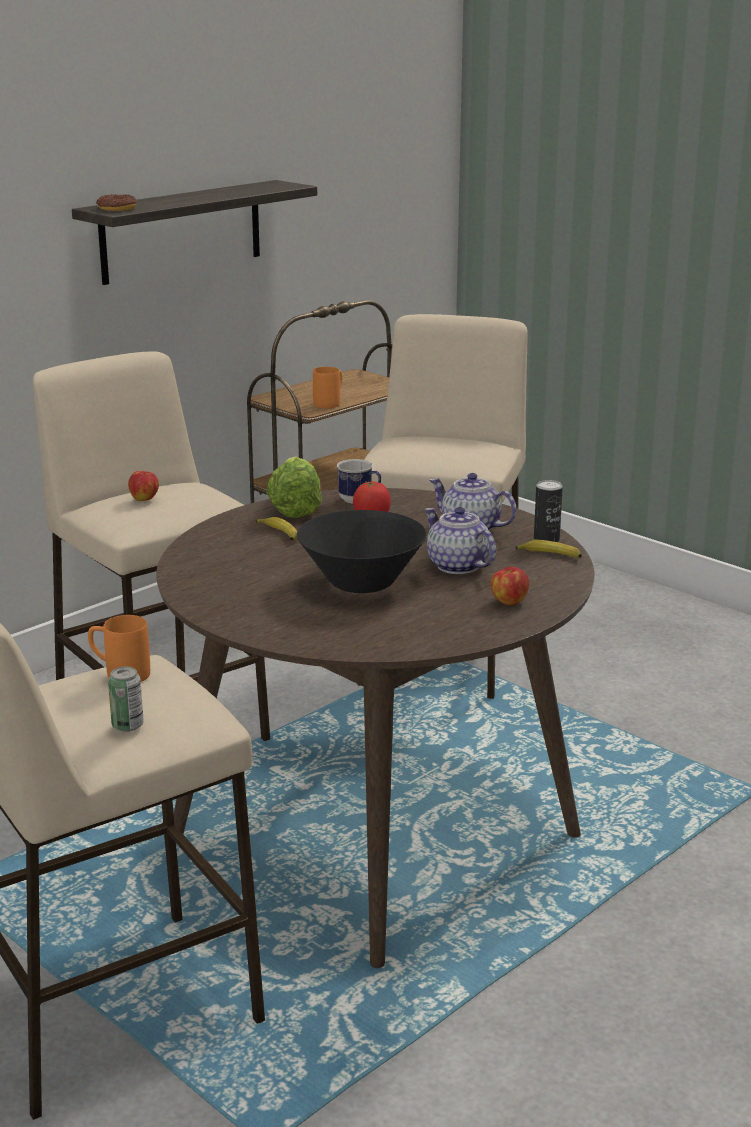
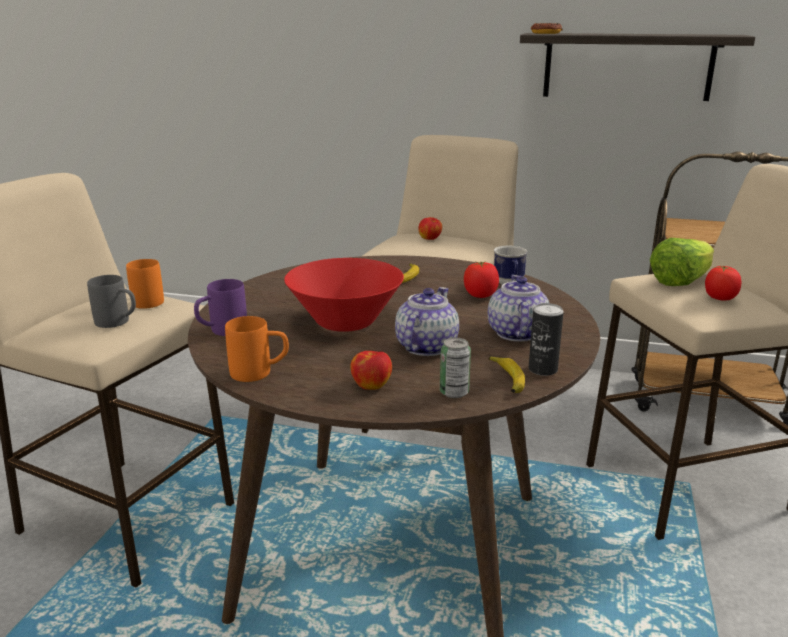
camera: 60 degrees right, 0 degrees up
can [108,667,144,732] -> can moved to [440,337,471,398]
lettuce [266,456,322,518] -> lettuce moved to [650,238,714,286]
black bowl [297,510,427,593] -> red bowl [284,258,404,332]
orange mug [313,367,342,408] -> orange mug moved to [225,316,289,382]
none -> grey mug [87,275,136,328]
none -> purple mug [194,279,247,336]
none -> tomato [705,265,741,301]

